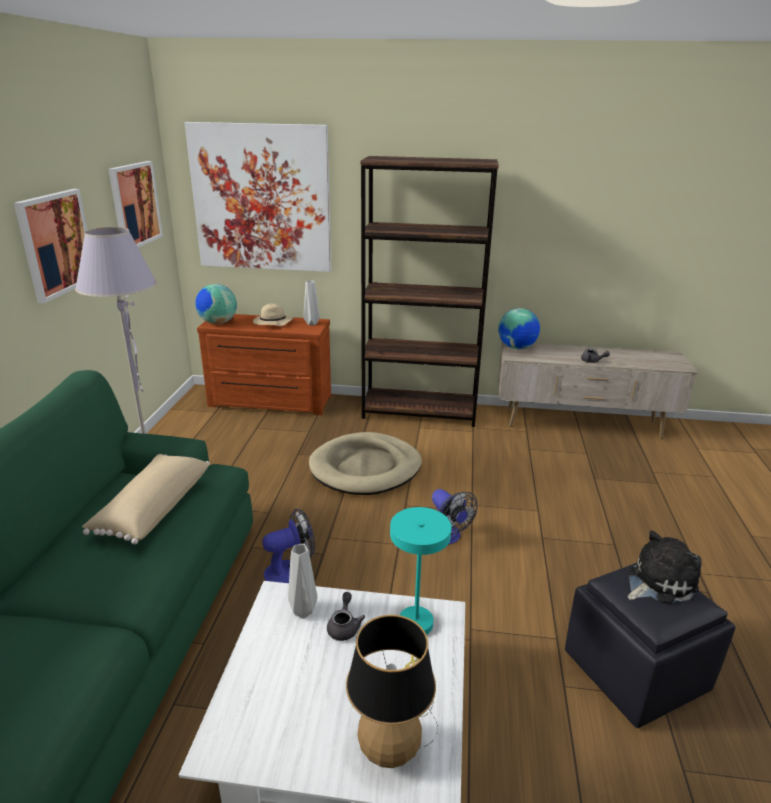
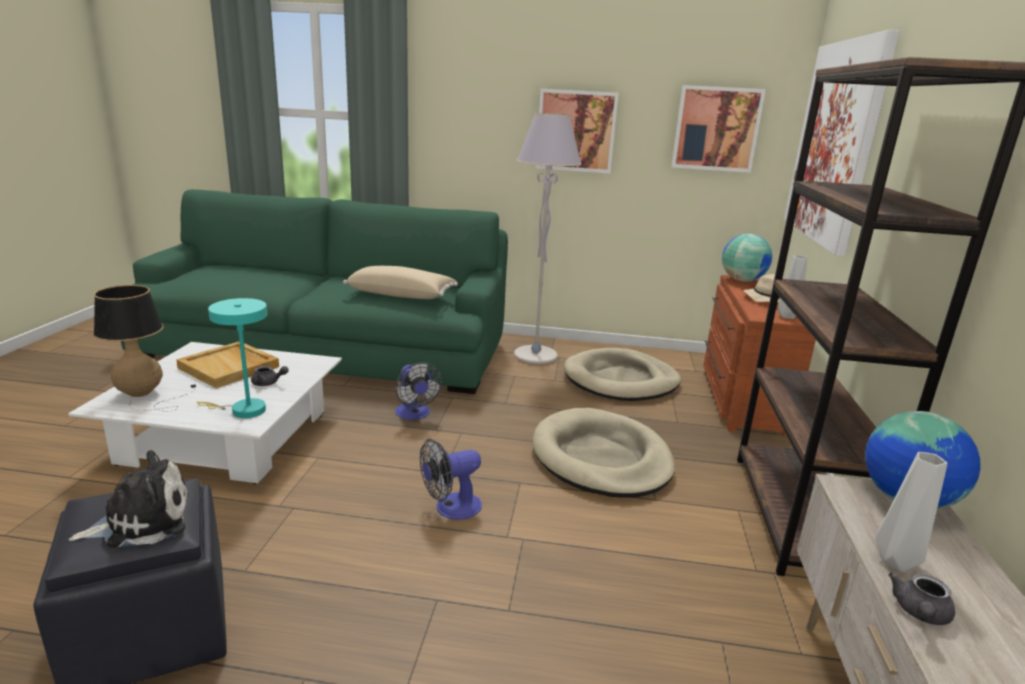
camera: 90 degrees right, 5 degrees down
grey vase [288,544,317,619] -> grey vase moved to [876,452,947,572]
plush toy [628,531,701,604] -> plush toy turned 90 degrees counterclockwise [69,450,188,548]
none -> beige tray [176,342,279,388]
none -> beige dog bed [564,348,681,401]

